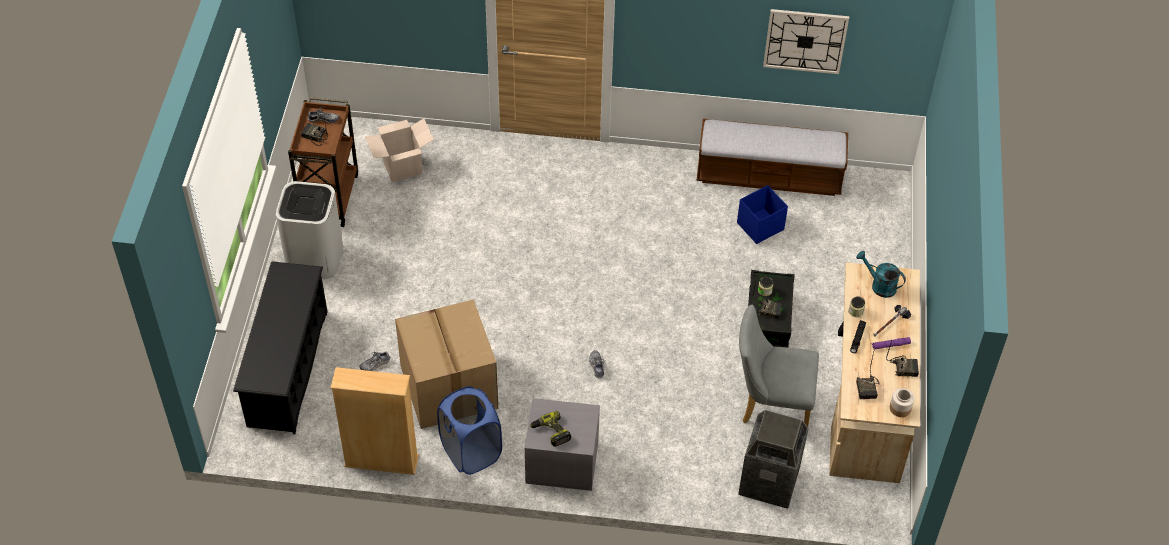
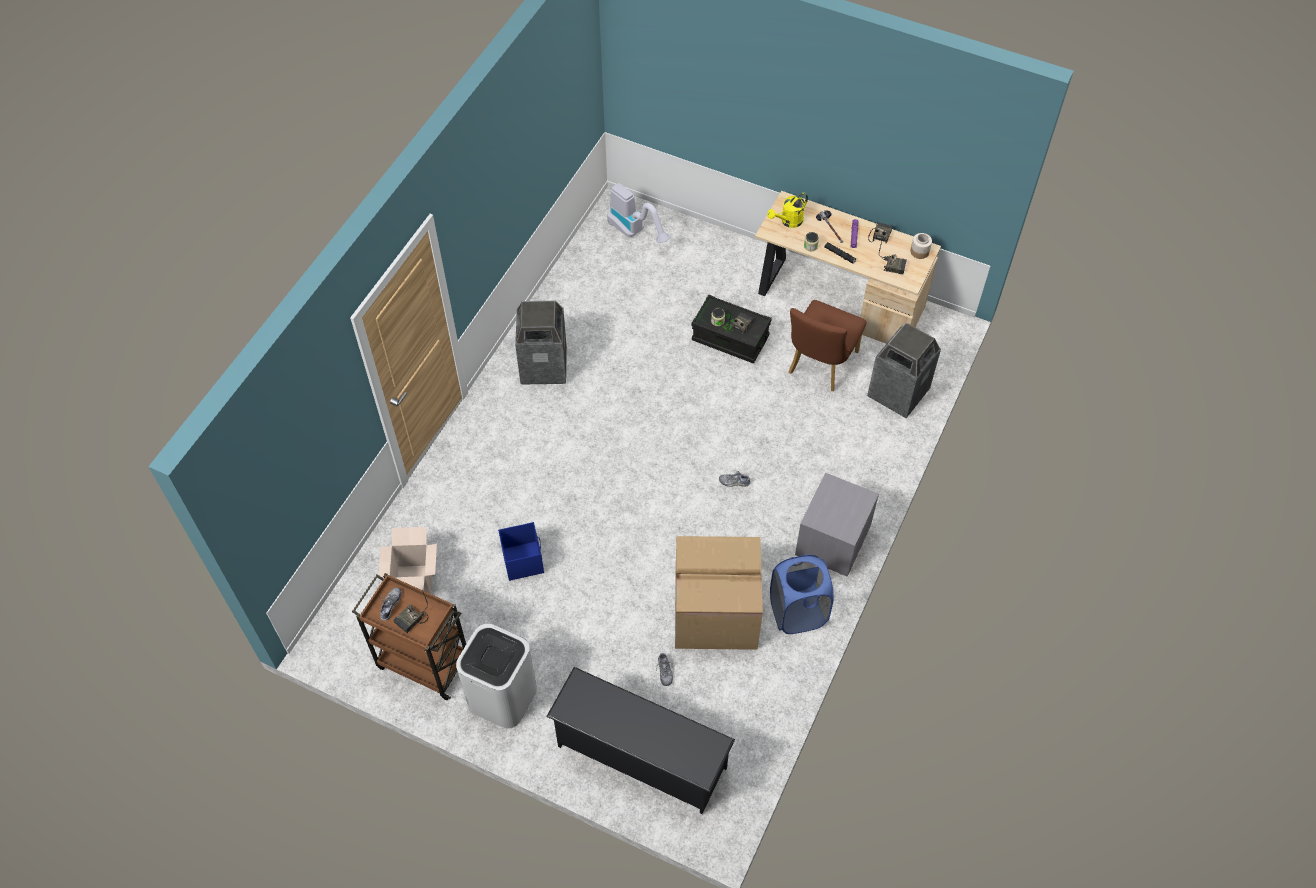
camera: 70 degrees left, 5 degrees up
beige bookcase [331,367,419,475] -> none
power drill [530,411,571,447] -> none
bench [696,119,848,196] -> none
blue storage box [737,185,788,244] -> blue storage box moved to [498,522,544,581]
grey chair [739,305,819,427] -> brown chair [788,300,866,391]
wall clock [763,9,849,74] -> none
turquoise watering can [856,251,906,298] -> yellow watering can [767,193,808,228]
none -> trash can [515,301,567,385]
none -> vacuum cleaner [607,183,670,243]

